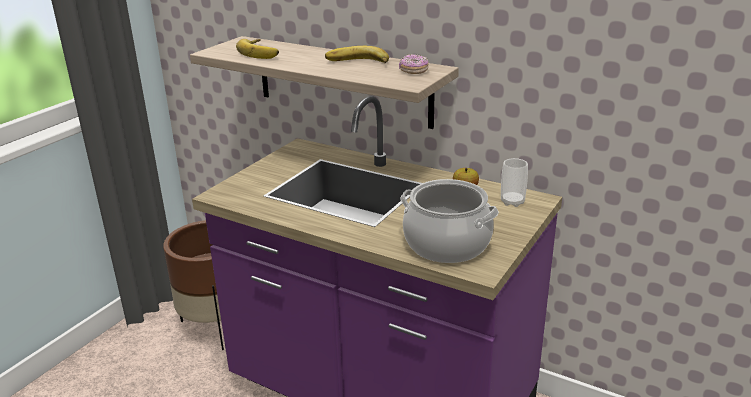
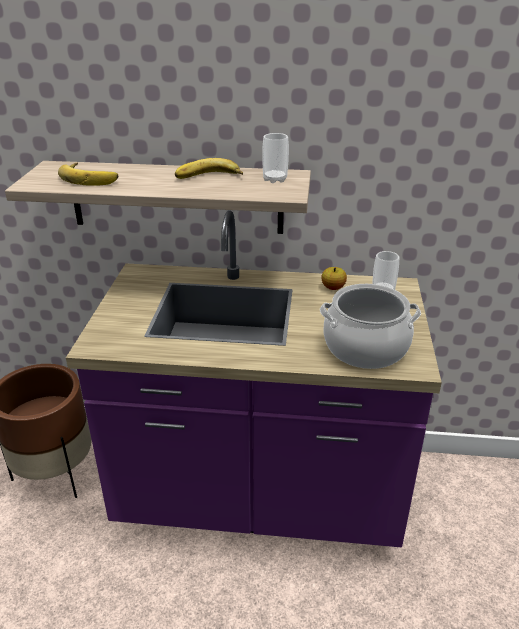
camera: 25 degrees left, 5 degrees up
donut [399,54,429,74] -> cup [262,133,289,183]

